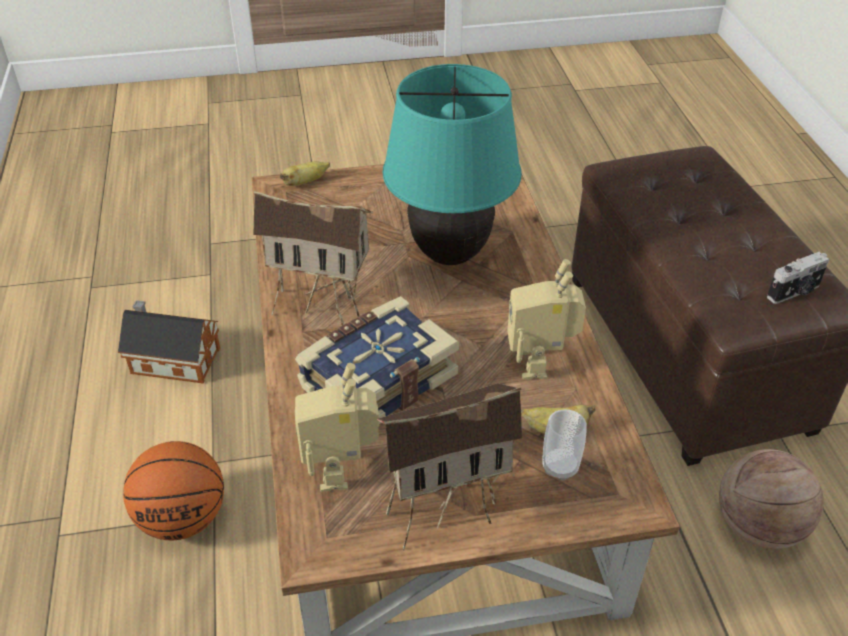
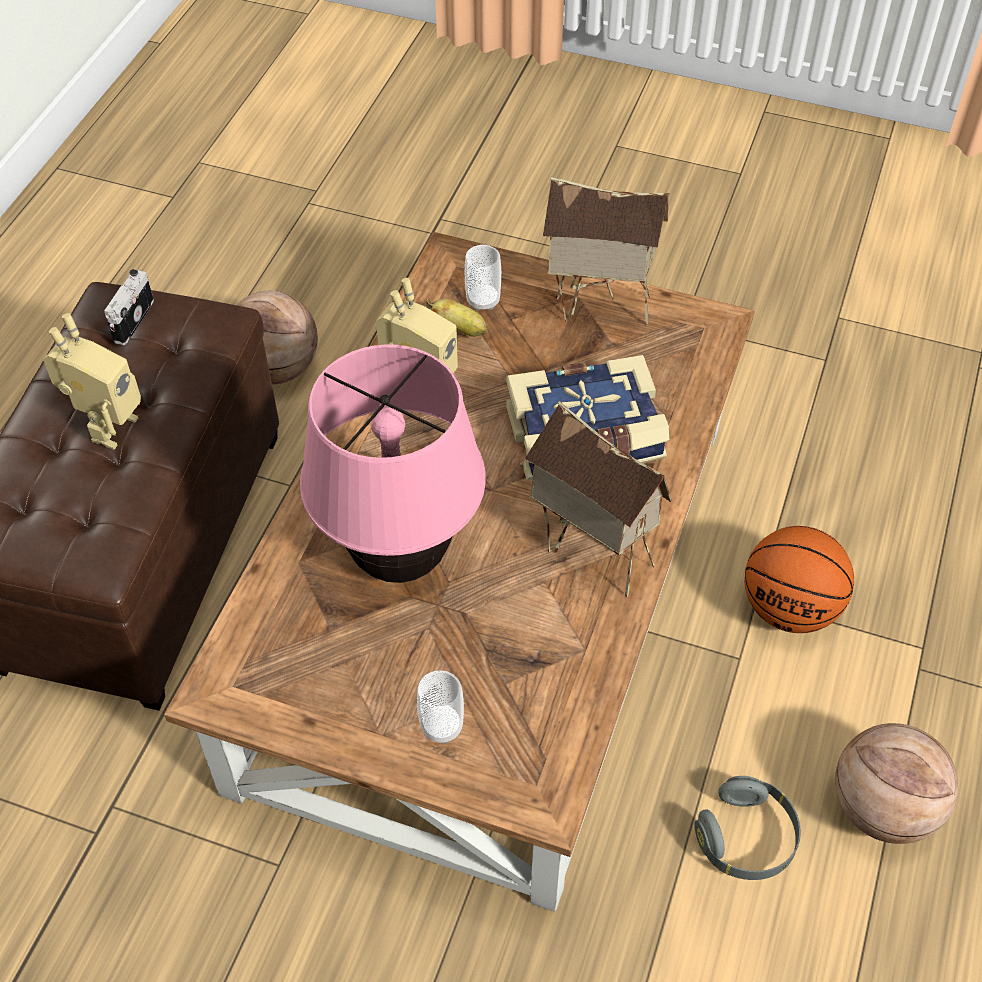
camera: 150 degrees left, 10 degrees up
toy house [118,300,220,384] -> grey headphones [694,776,801,880]
banana [280,161,330,186] -> none
toy robot [295,363,379,492] -> toy robot moved to [43,313,141,450]
turquoise table lamp [383,64,522,265] -> pink table lamp [300,344,486,583]
camera [767,252,829,304] -> camera turned 75 degrees counterclockwise [104,269,154,345]
none -> cup [417,670,464,744]
none -> basketball [835,723,958,844]

